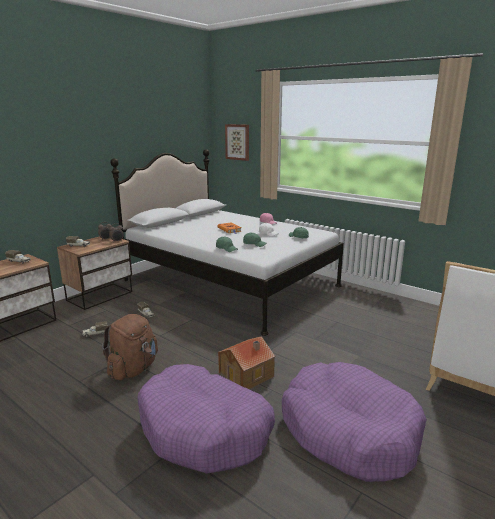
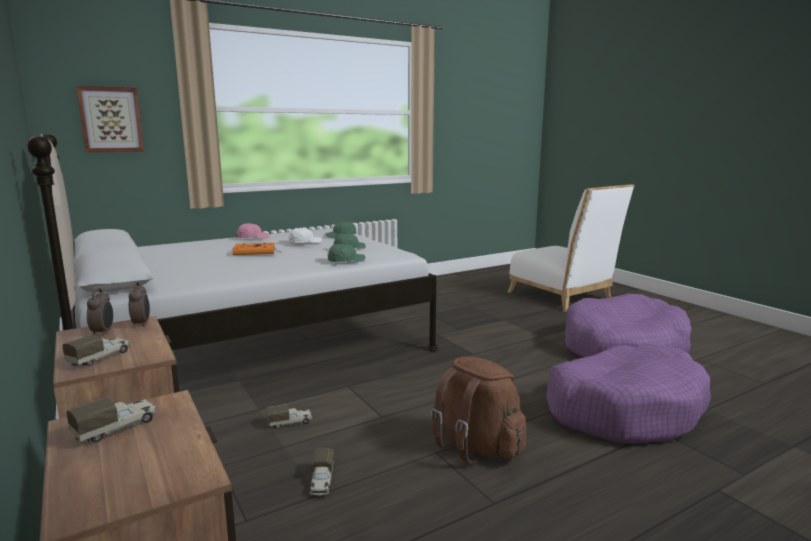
camera: 70 degrees left, 5 degrees down
toy house [218,336,275,389] -> none

